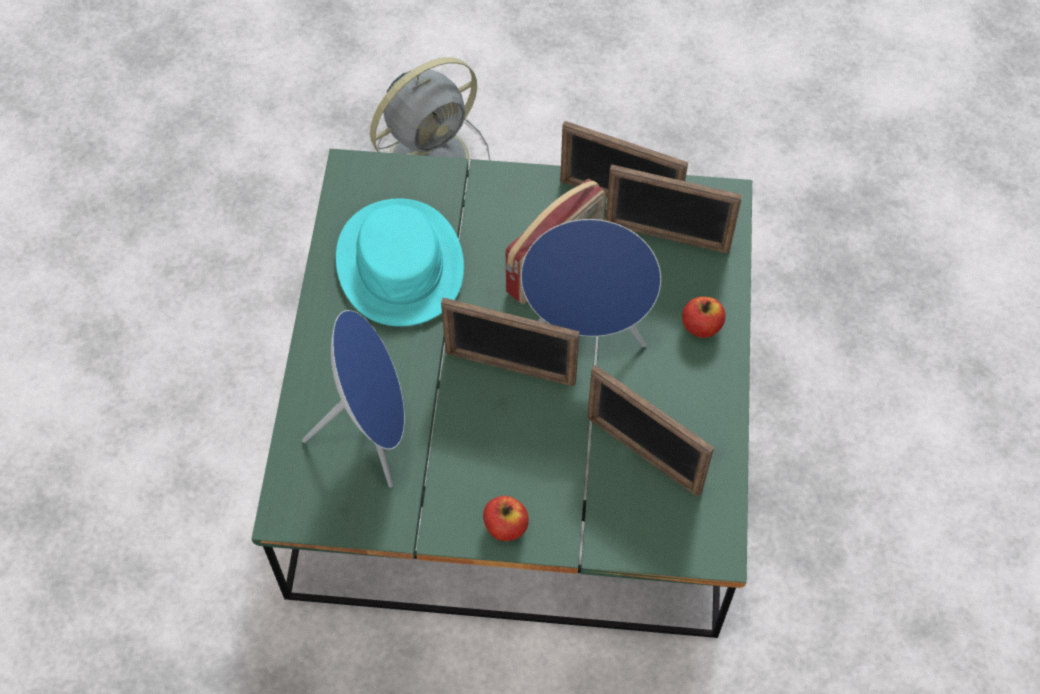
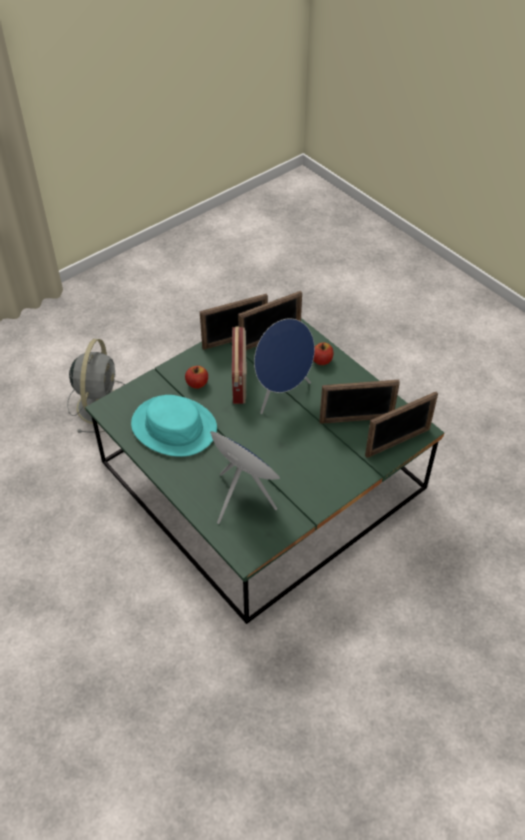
camera: 45 degrees left, 10 degrees down
picture frame [441,297,580,386] -> picture frame moved to [365,392,438,458]
apple [483,496,529,541] -> apple moved to [185,366,208,389]

